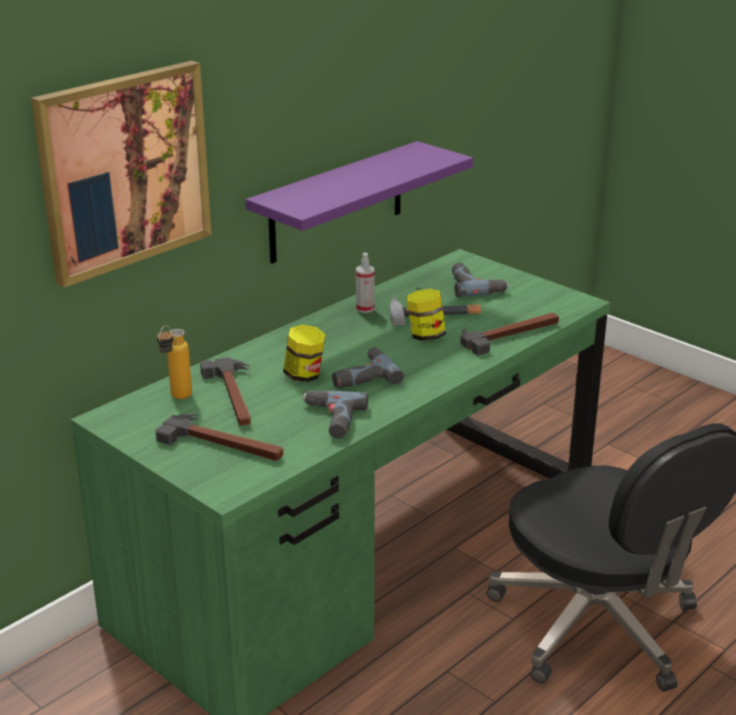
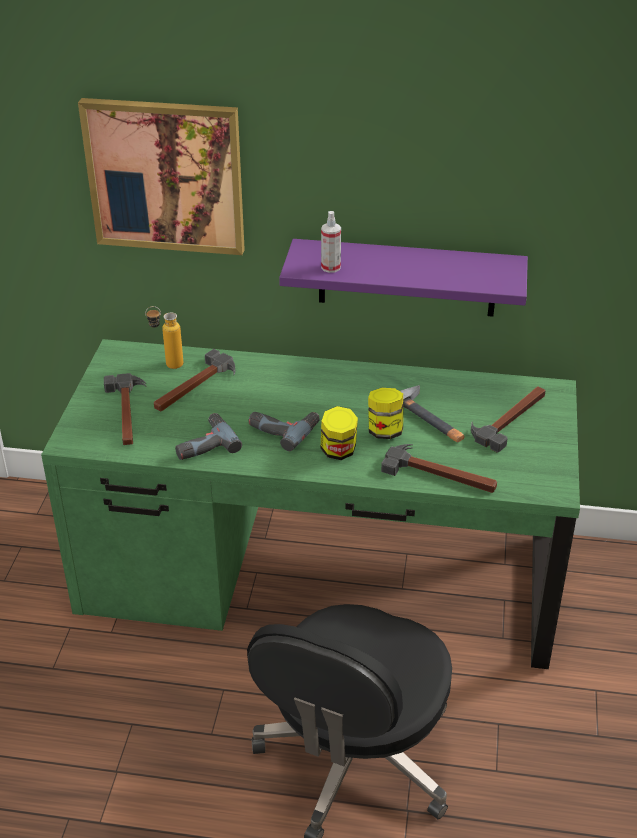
camera: 55 degrees right, 10 degrees up
jar [283,325,326,382] -> jar moved to [321,406,358,460]
spray bottle [356,253,374,313] -> spray bottle moved to [321,211,341,273]
power drill [452,263,509,297] -> hammer [471,386,546,453]

